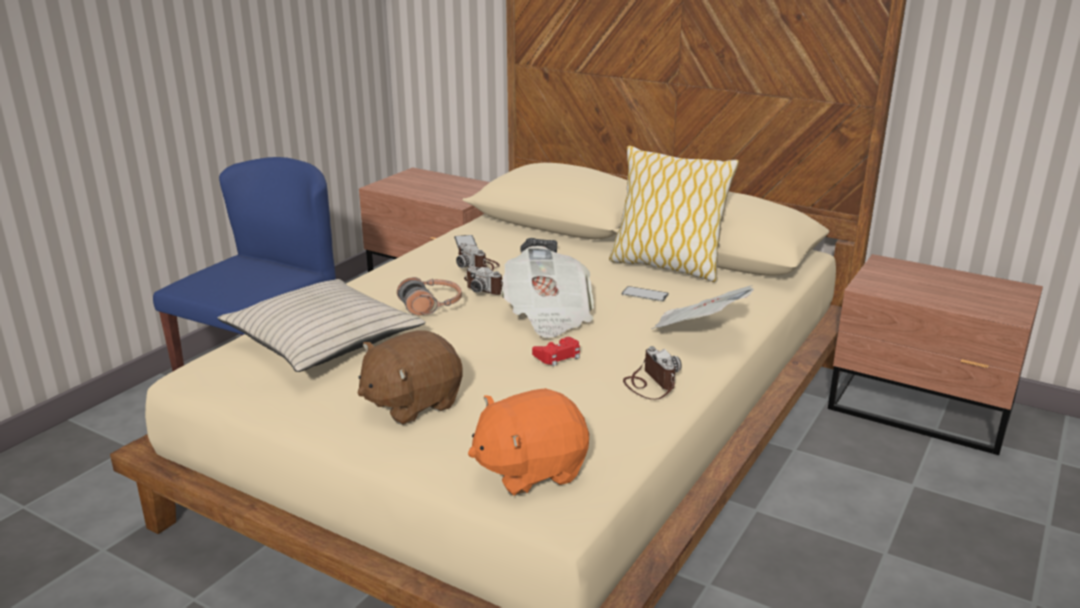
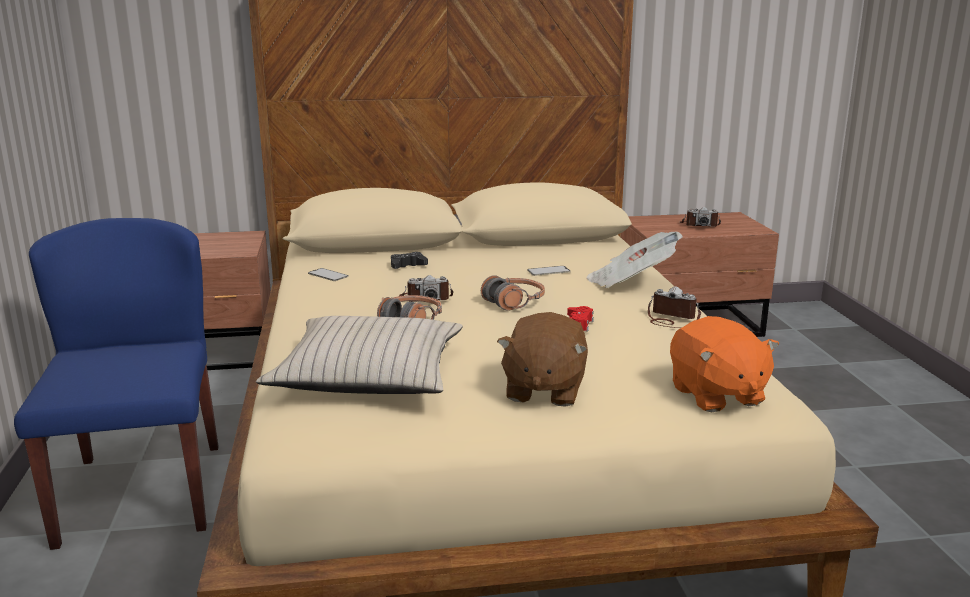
camera: 40 degrees left, 5 degrees down
camera [456,243,500,271] -> camera moved to [680,207,721,227]
orange plush toy [468,388,589,496] -> orange plush toy turned 45 degrees counterclockwise [670,316,779,412]
newspaper [501,246,594,338] -> headphones [481,275,545,311]
pillow [609,146,739,282] -> none

